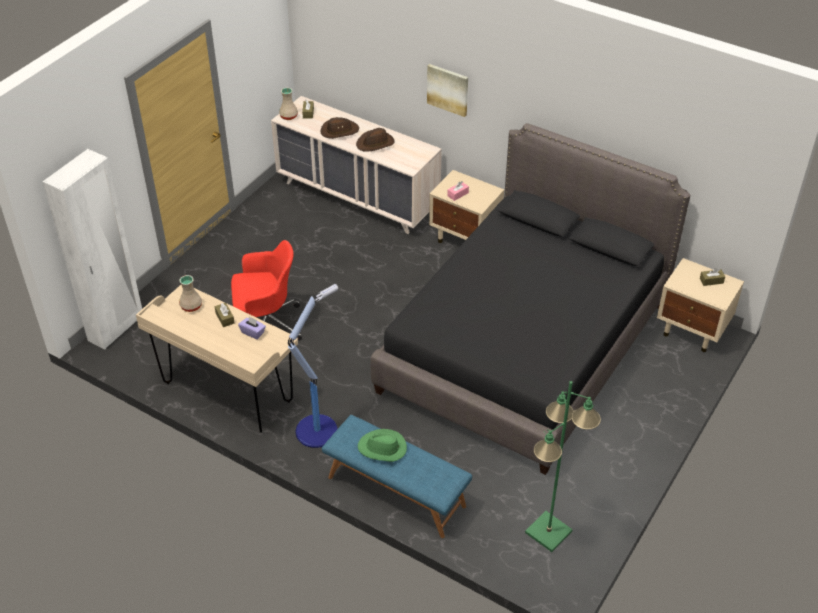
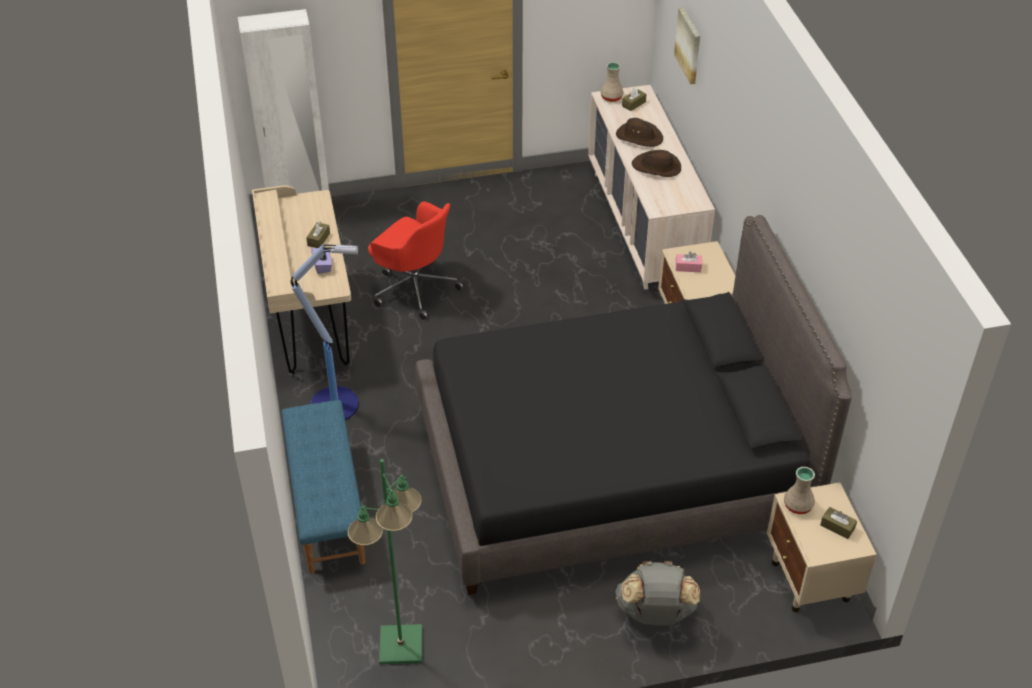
camera: 45 degrees right, 0 degrees up
beige vase [179,275,202,312] -> beige vase moved to [784,467,815,514]
green hat [358,429,407,462] -> none
picture [427,64,468,117] -> picture moved to [674,7,700,84]
none -> grey backpack [615,561,700,625]

